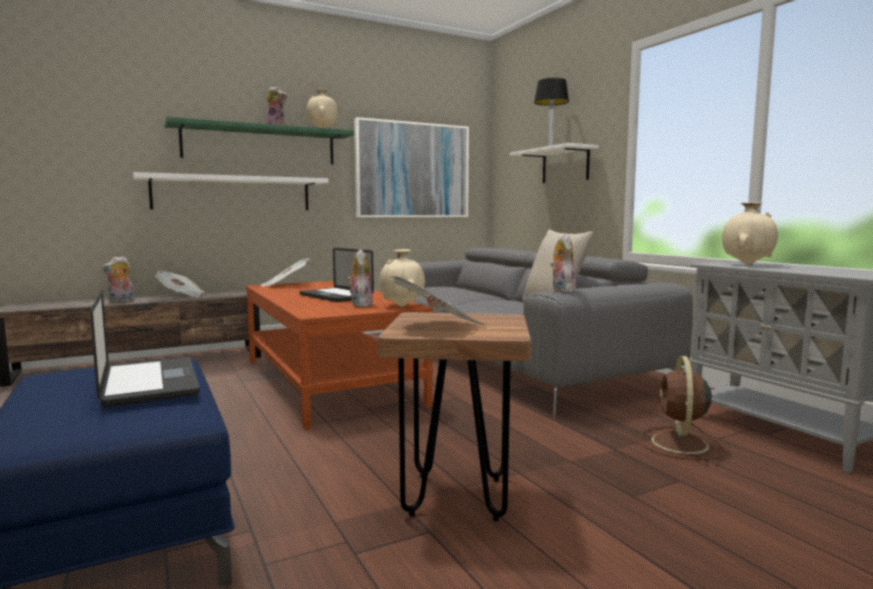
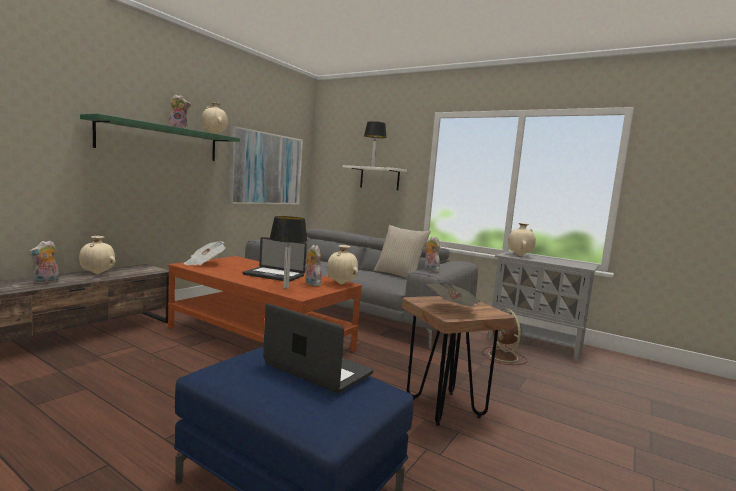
camera: 30 degrees left, 0 degrees up
white shelf [133,172,328,210] -> none
newspaper [155,270,204,298] -> beige vase [79,236,116,274]
none -> table lamp [269,216,307,289]

